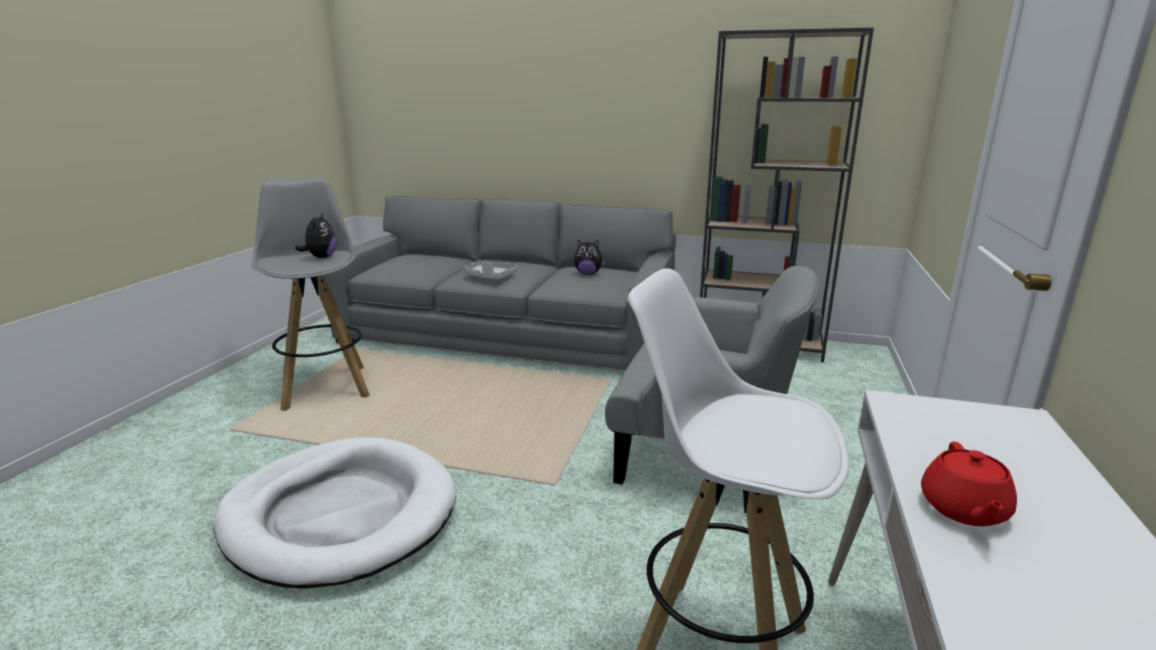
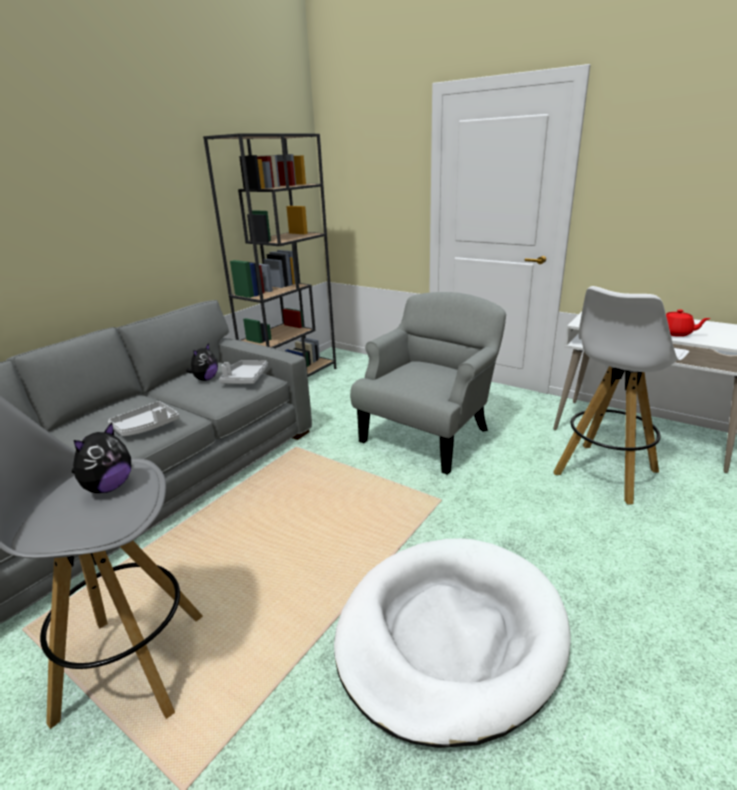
camera: 70 degrees left, 5 degrees up
plush toy [295,212,337,258] -> plush toy turned 105 degrees clockwise [72,422,131,493]
none -> grey tray [219,360,268,384]

